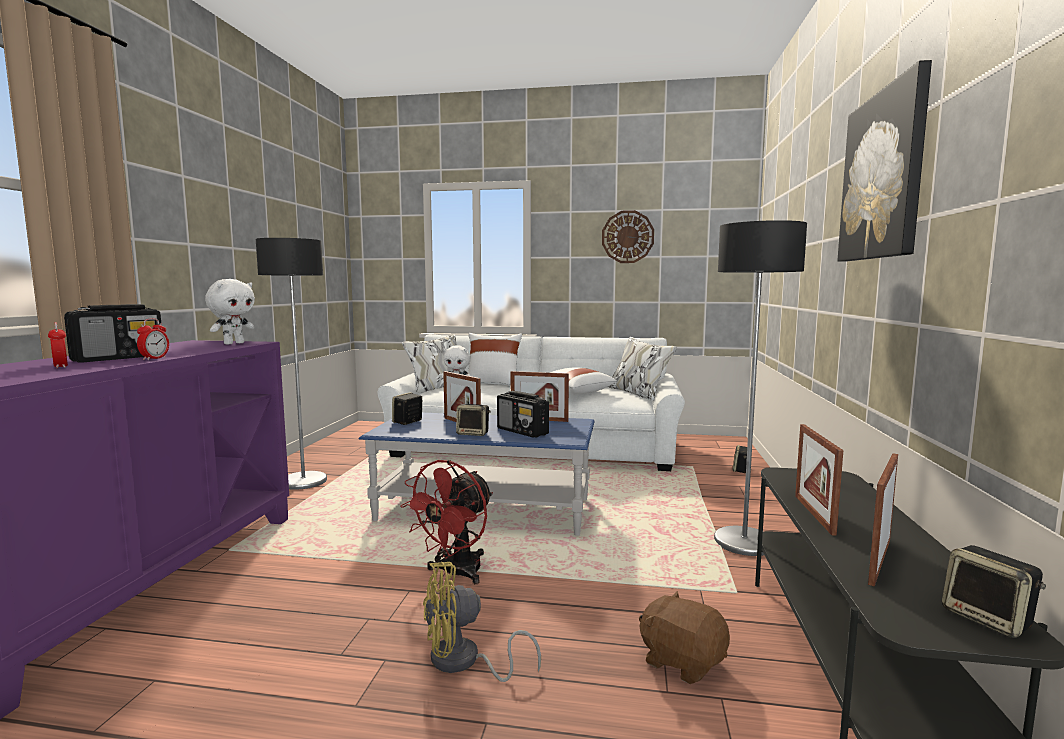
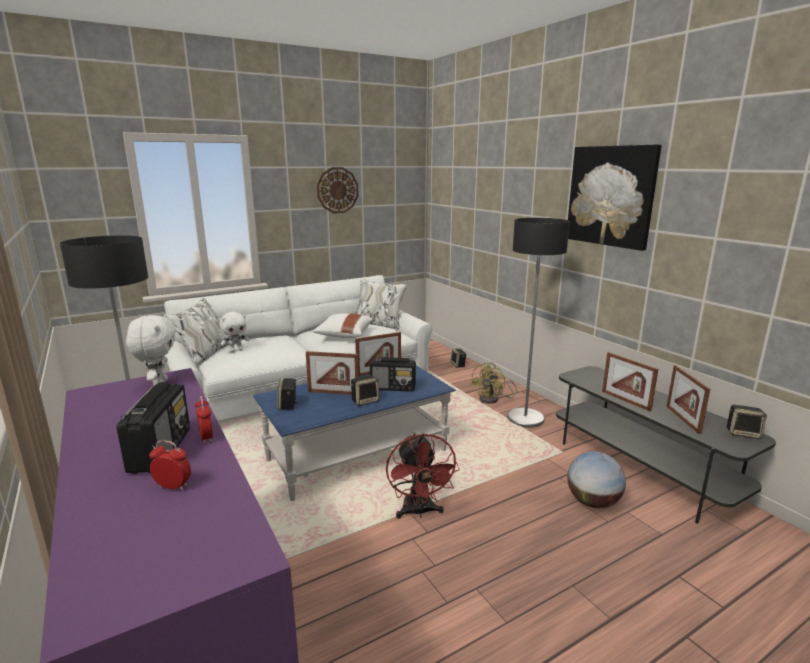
camera: 40 degrees left, 10 degrees up
yellow fan [423,561,541,682] -> yellow fan moved to [471,362,517,404]
white pillow [468,333,522,385] -> none
brown plush toy [639,591,730,684] -> globe [567,451,626,508]

